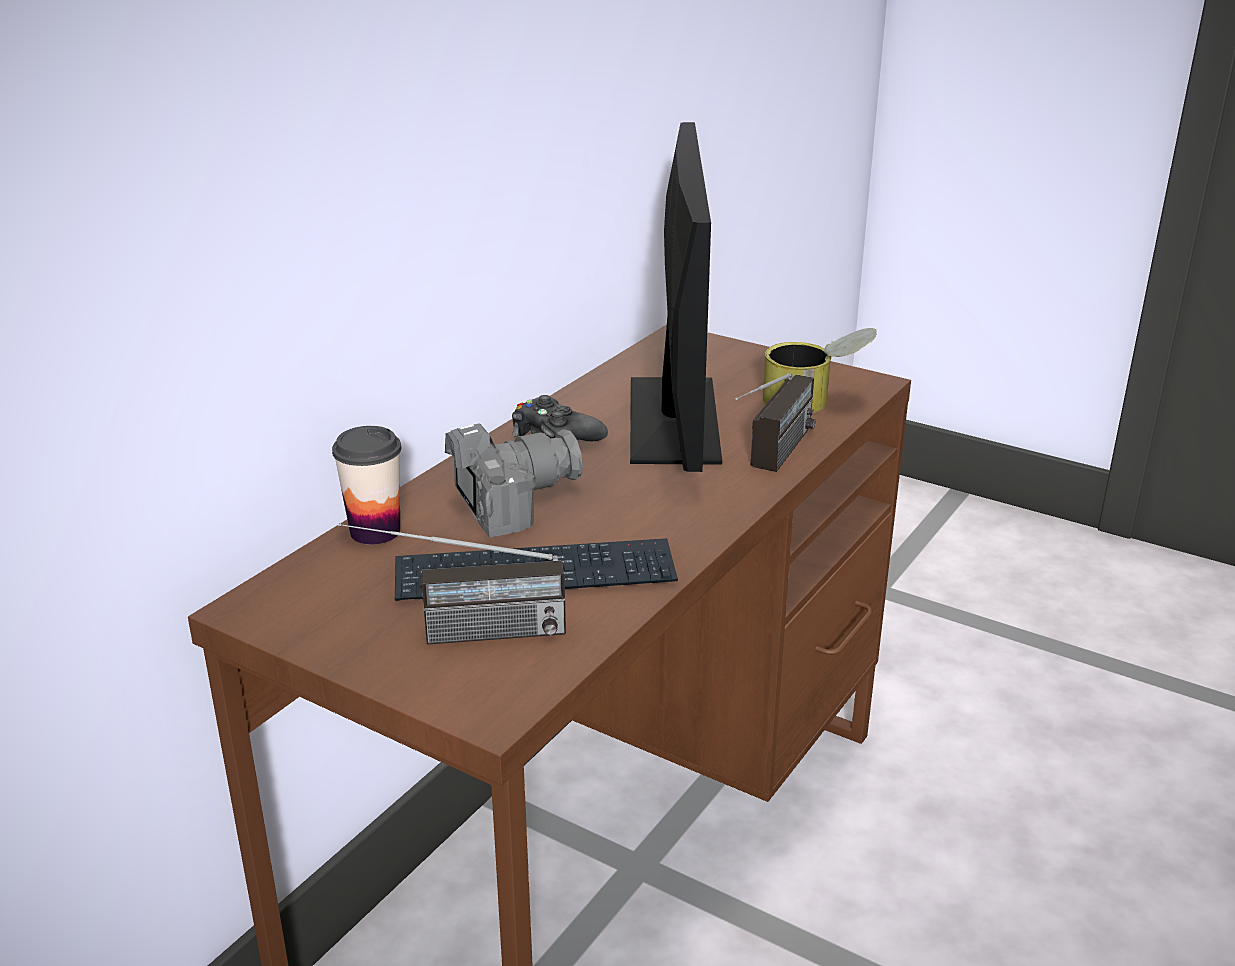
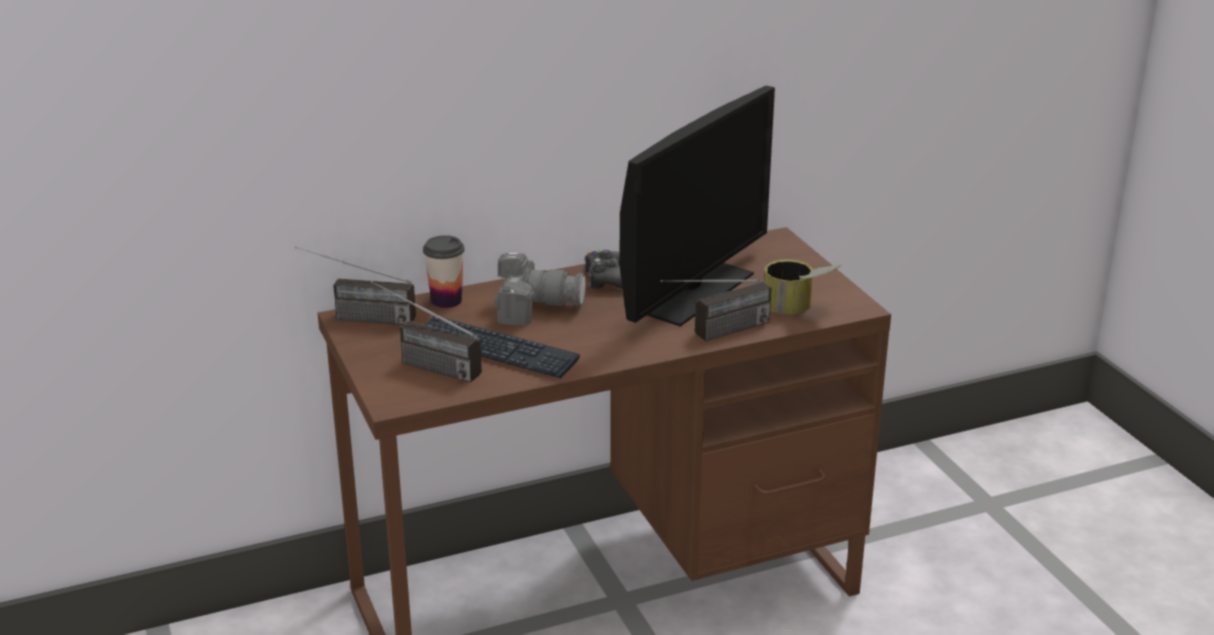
camera: 35 degrees right, 0 degrees up
none -> radio [295,246,416,325]

